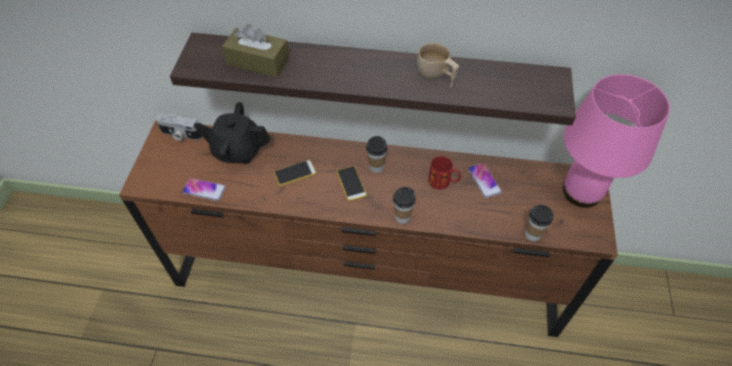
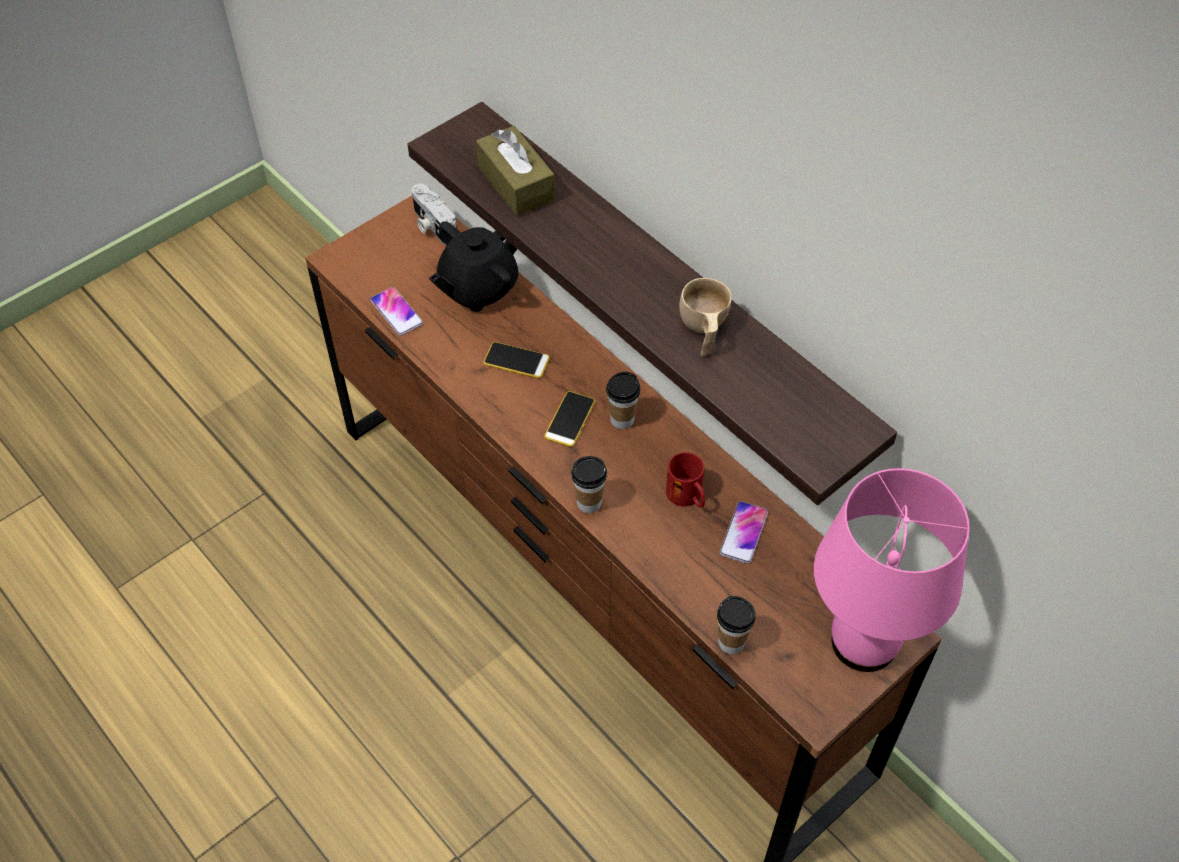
camera: 40 degrees right, 0 degrees up
black teapot [194,102,270,164] -> black teapot turned 90 degrees counterclockwise [429,221,518,312]

